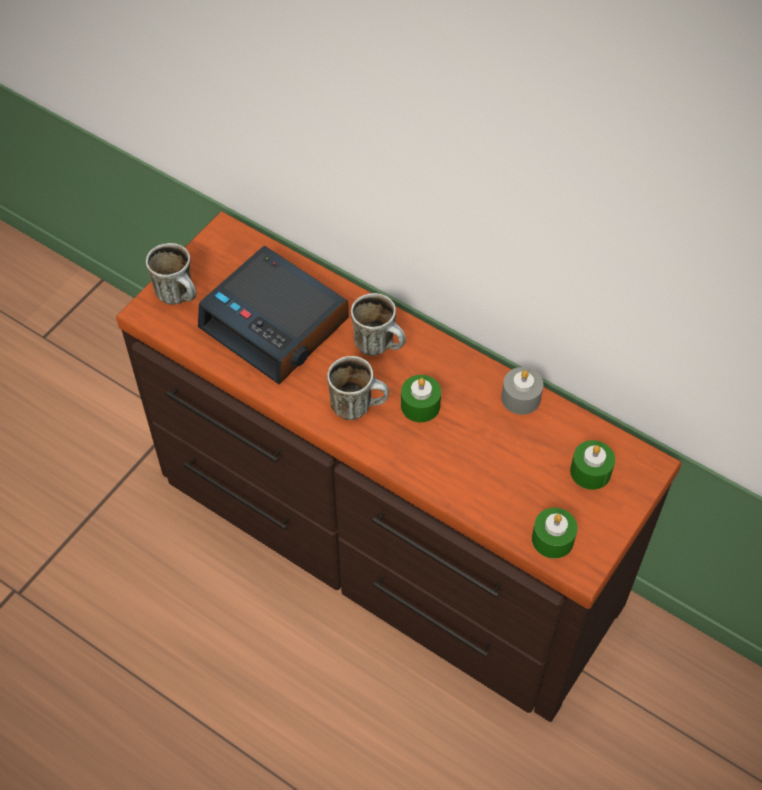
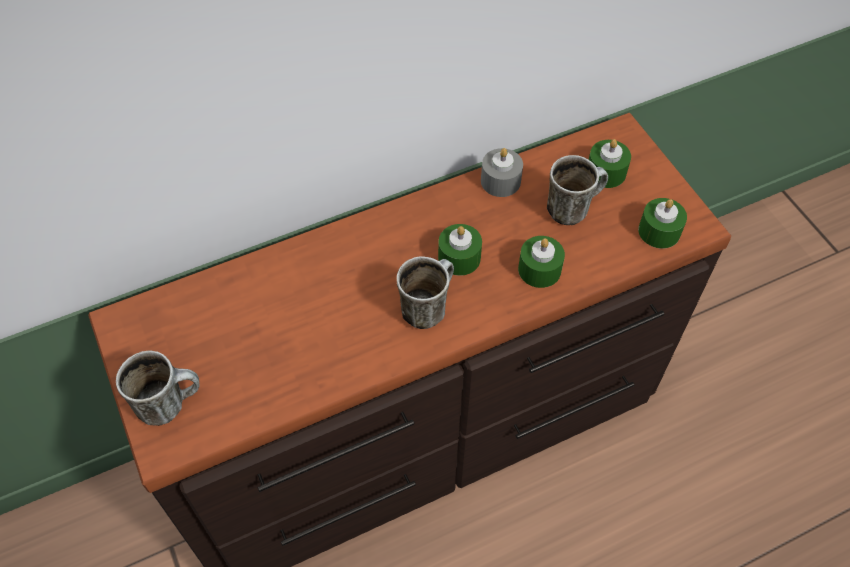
camera: 60 degrees left, 0 degrees up
alarm clock [198,246,349,384] -> none
mug [351,293,406,356] -> mug moved to [547,155,608,225]
none -> green candle [518,236,565,288]

